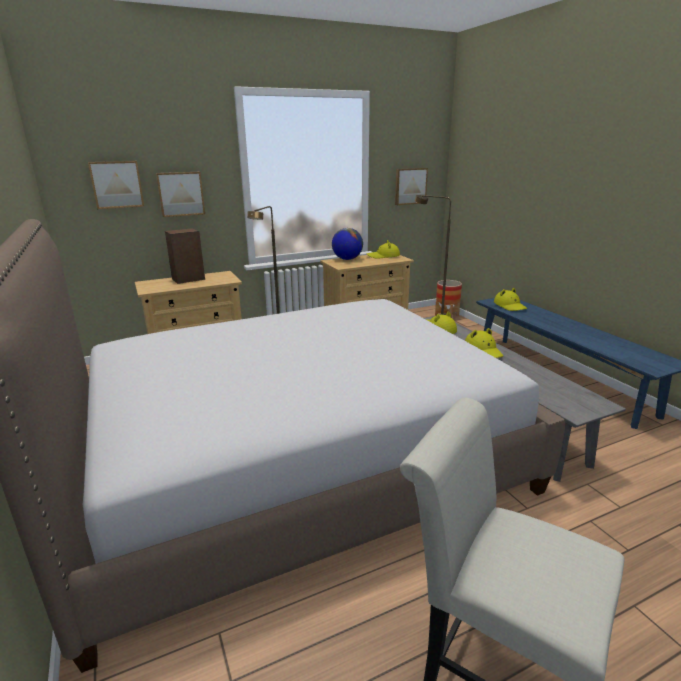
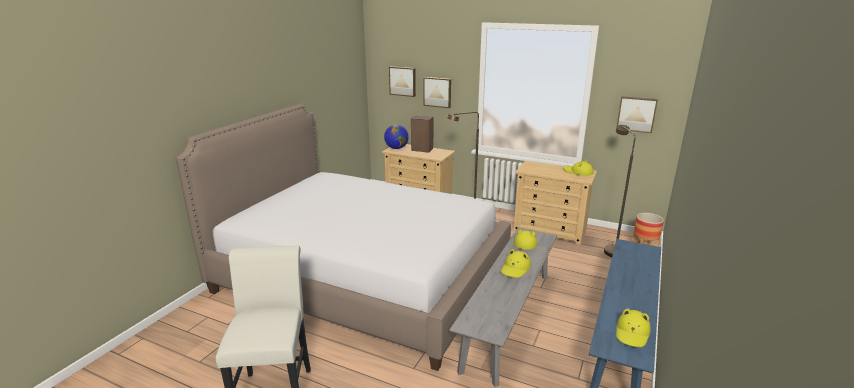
camera: 50 degrees right, 0 degrees up
globe [332,228,363,260] -> globe moved to [384,125,409,149]
yellow hat [494,288,527,311] -> yellow hat moved to [616,309,650,347]

